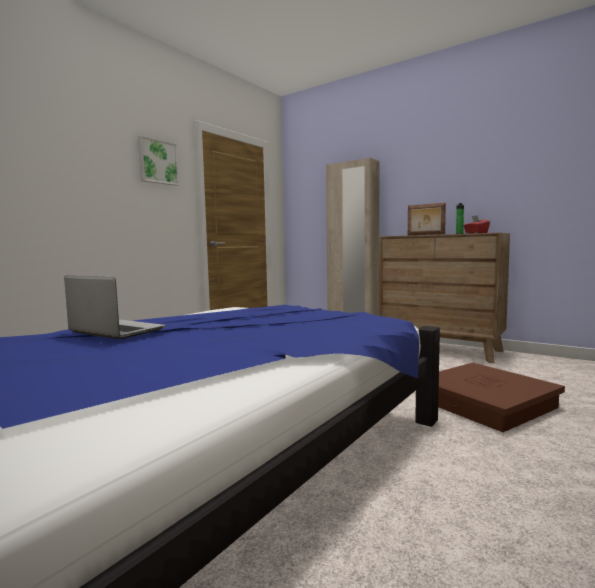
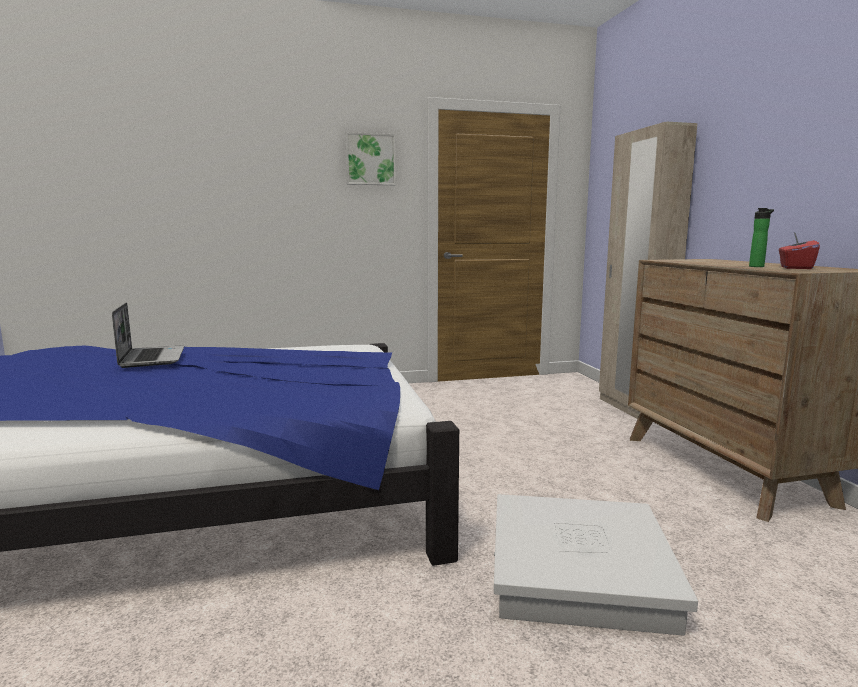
camera: 40 degrees right, 5 degrees up
picture frame [408,203,446,235] -> none
brown storage box [438,363,565,432] -> white storage box [494,494,698,636]

